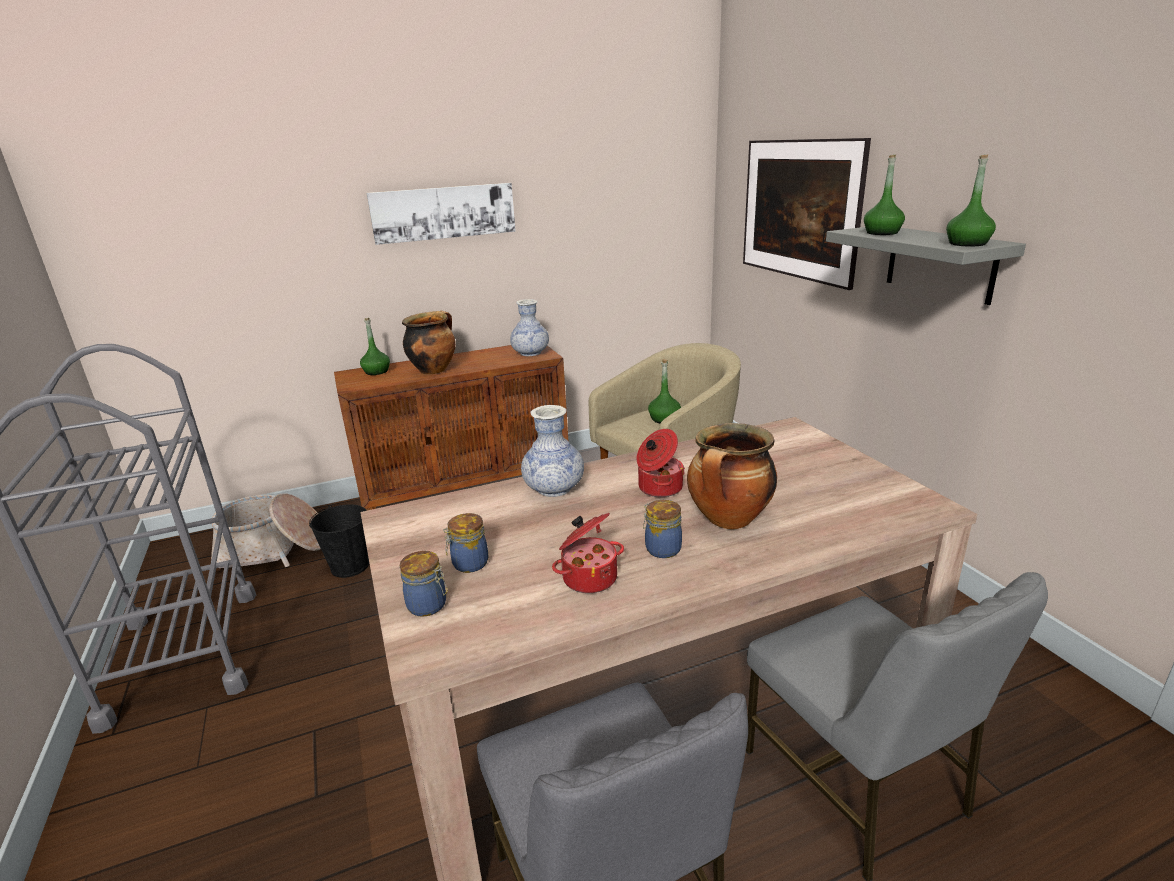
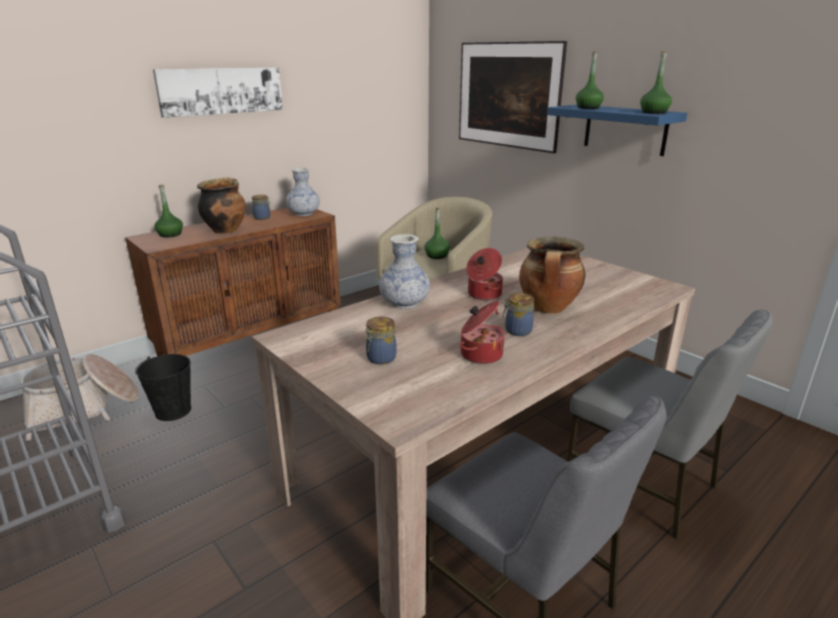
camera: 20 degrees left, 0 degrees up
jar [400,551,448,617] -> jar moved to [252,195,272,220]
grey shelf [826,227,1026,305] -> blue shelf [547,105,687,156]

